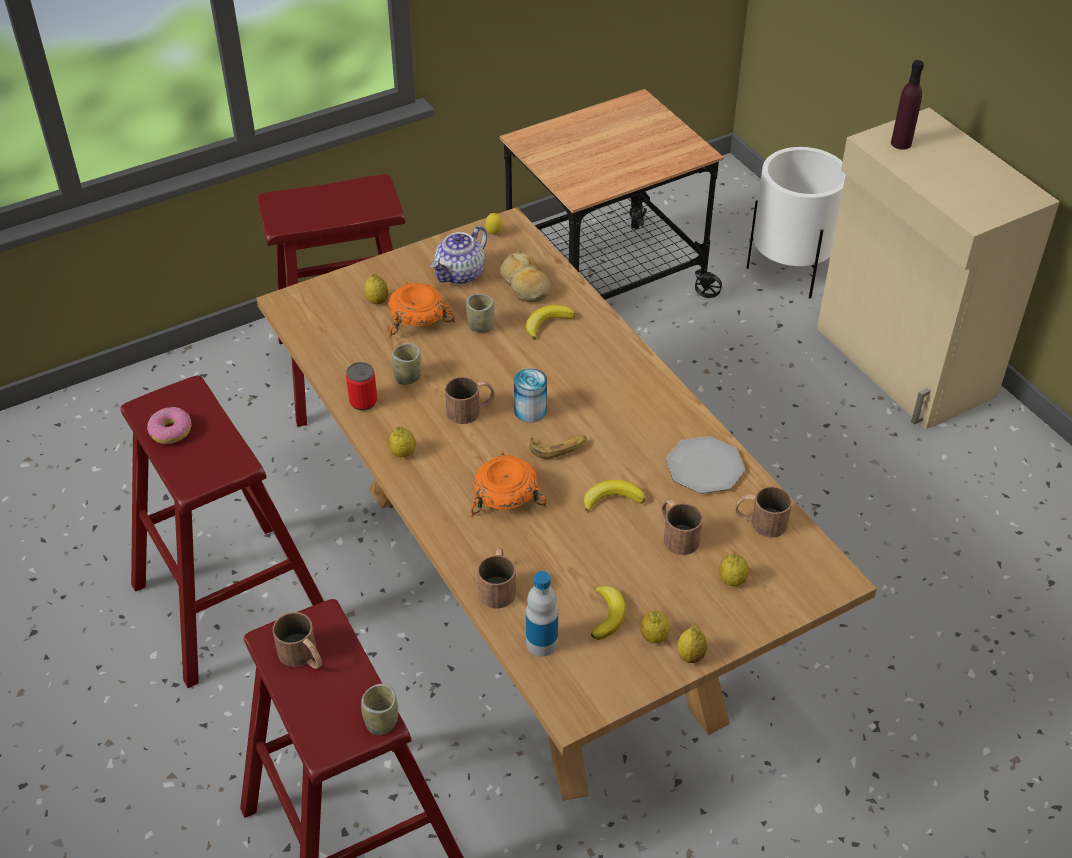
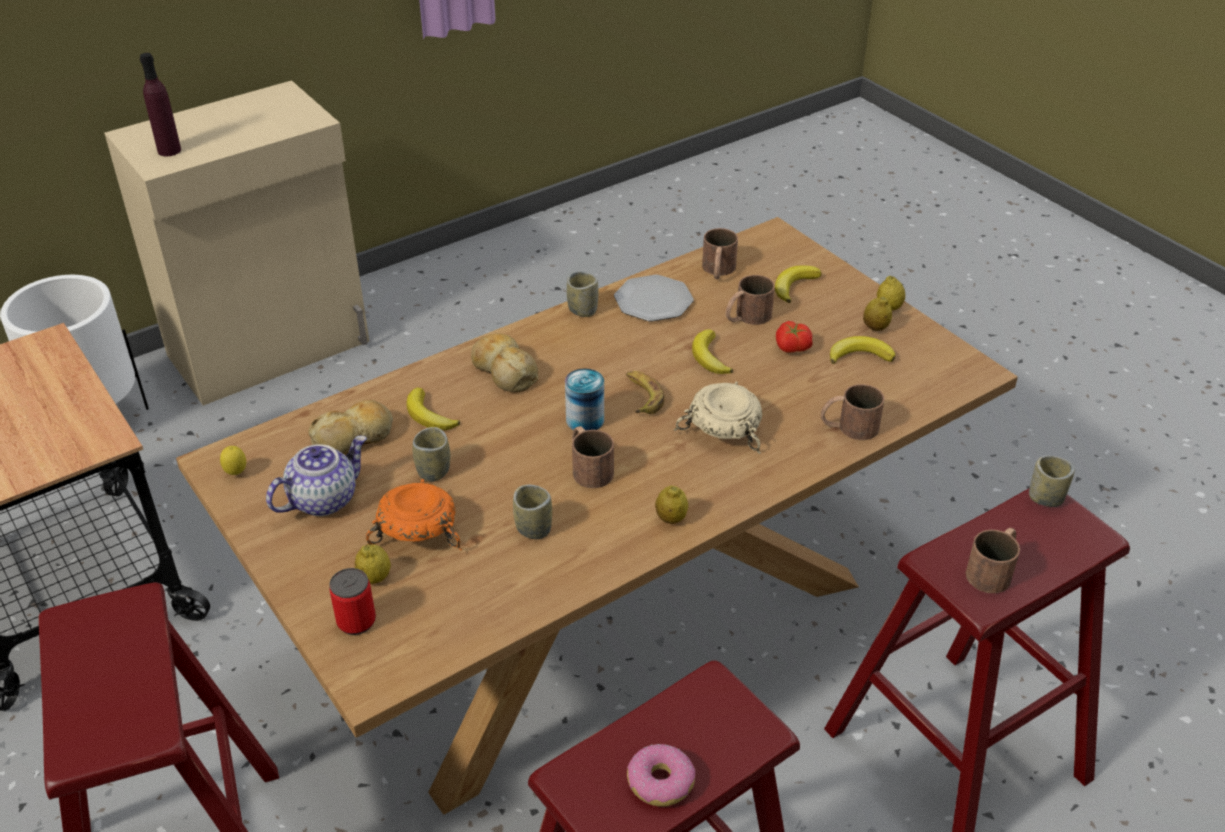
camera: 95 degrees left, 5 degrees down
can [346,362,377,411] -> can moved to [329,568,376,635]
teapot [430,226,487,285] -> teapot turned 75 degrees counterclockwise [266,435,367,516]
orange bowl [471,451,548,517] -> beige bowl [674,381,762,454]
bottle [526,571,558,657] -> none
lemon [719,553,749,586] -> banana [775,265,822,303]
none -> bread [471,333,538,393]
none -> cup [567,271,599,317]
none -> tomato [776,321,813,353]

